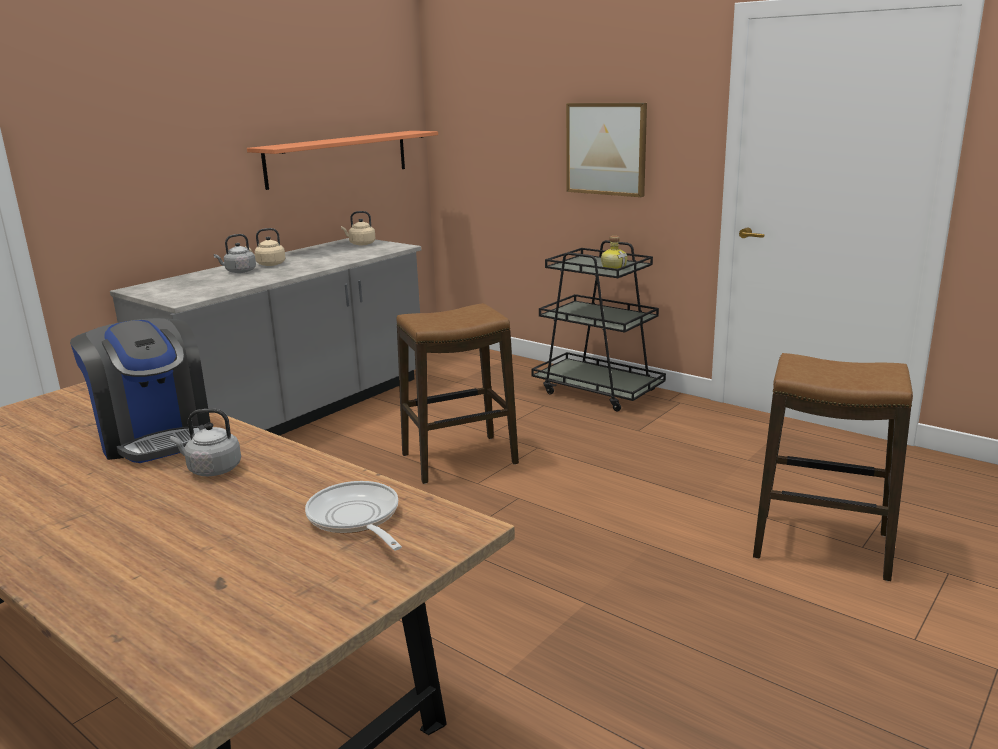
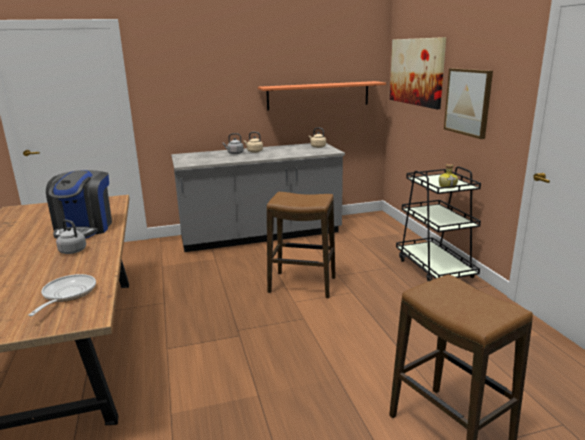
camera: 35 degrees right, 0 degrees up
none -> picture [390,37,446,109]

